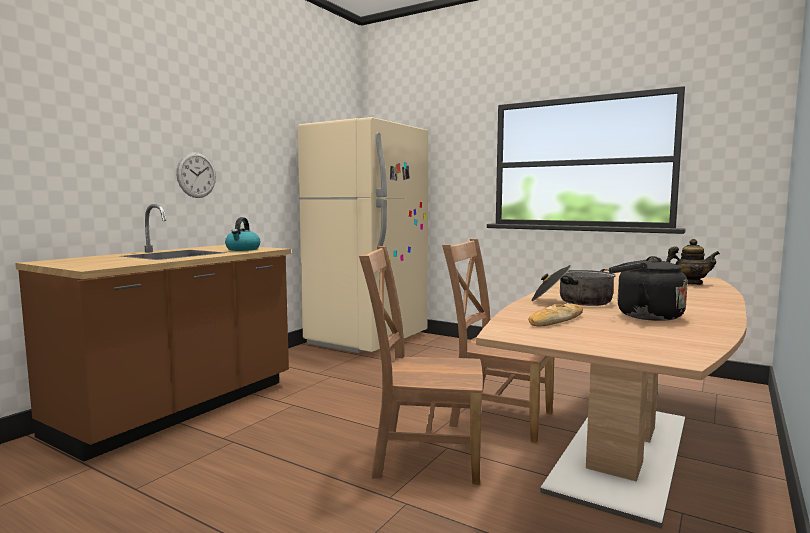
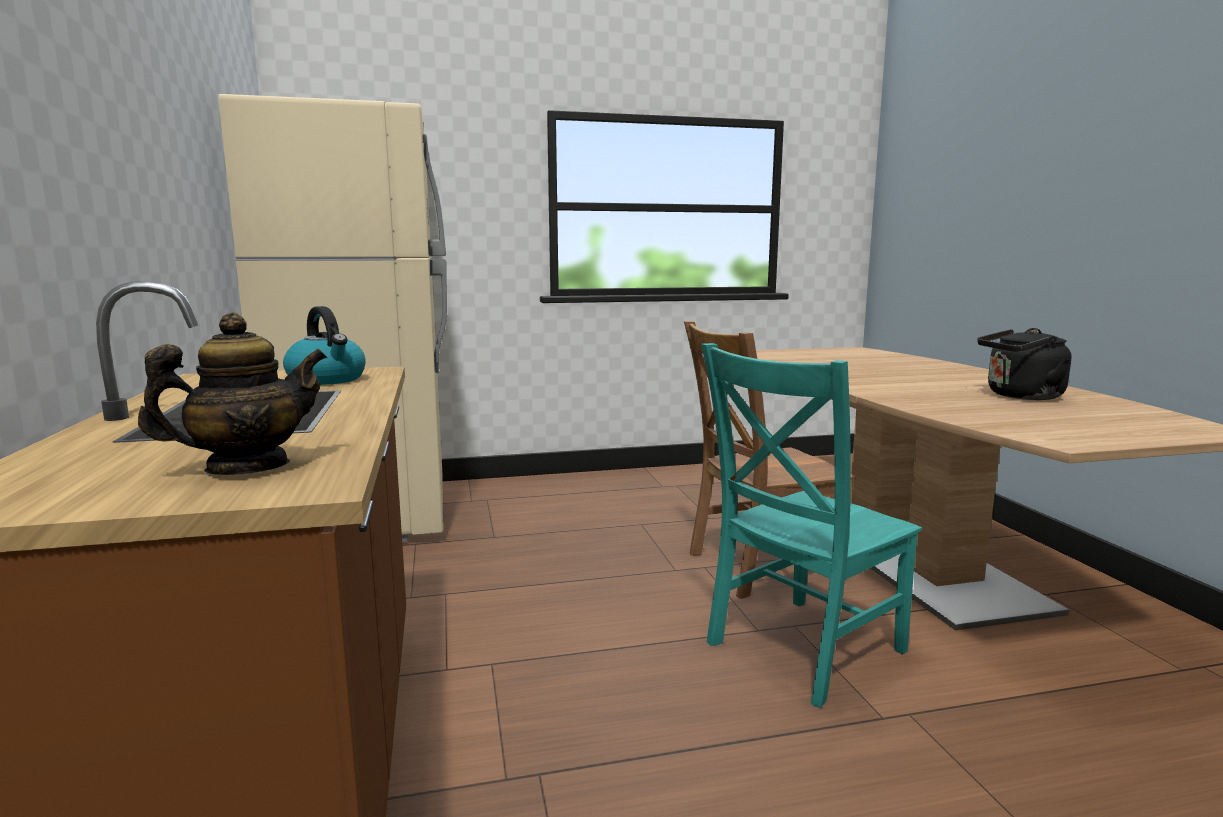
camera: 45 degrees left, 5 degrees up
wall clock [176,152,216,198] -> none
brown chair [359,246,483,485] -> turquoise chair [701,343,922,708]
bread [528,303,583,327] -> none
cooking pot [531,265,616,306] -> none
teapot [666,239,720,285] -> teapot moved to [138,313,327,475]

